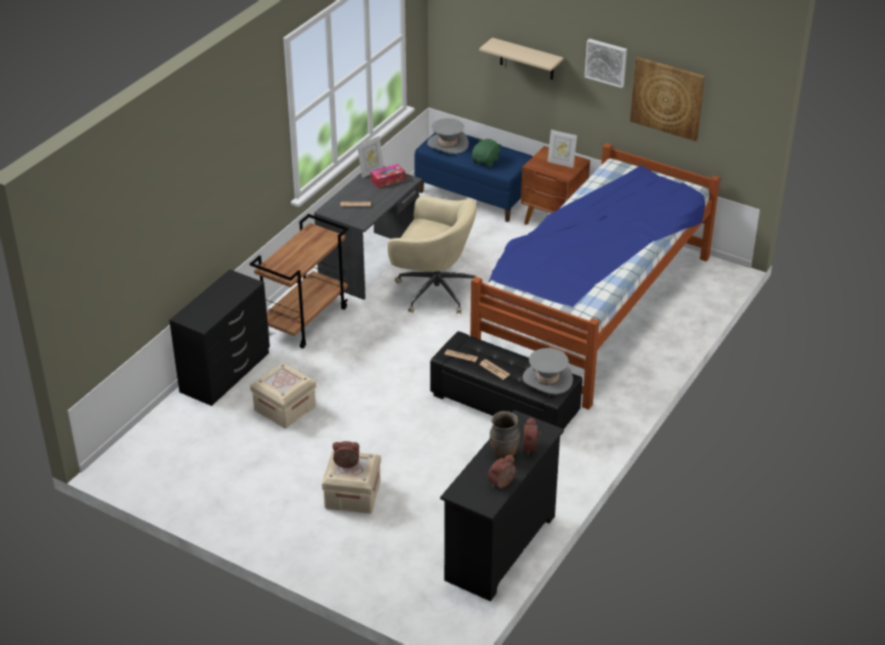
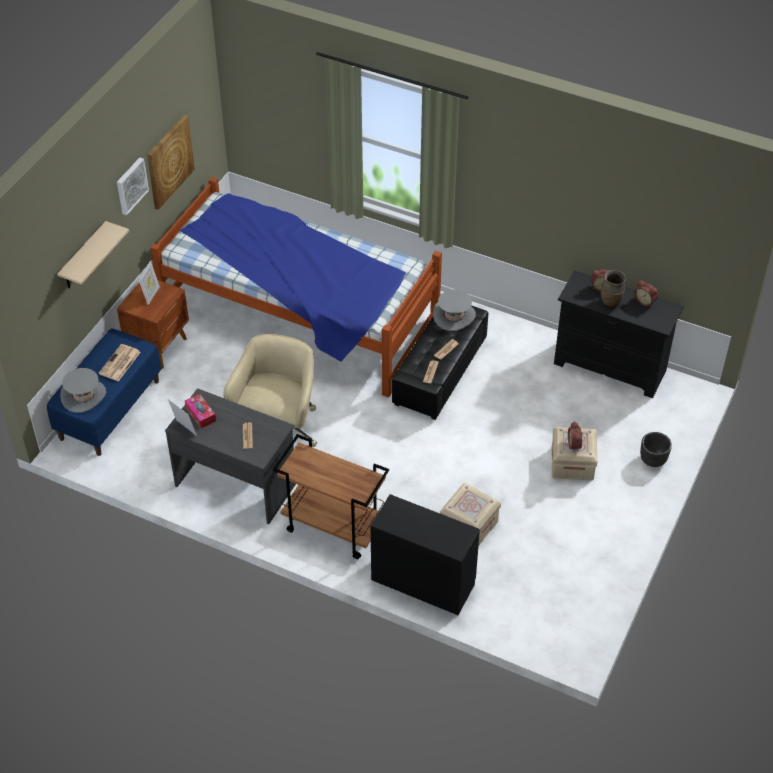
camera: 95 degrees left, 10 degrees up
green plush toy [472,138,502,167] -> newspaper [99,344,141,381]
none -> black planter [640,432,672,467]

